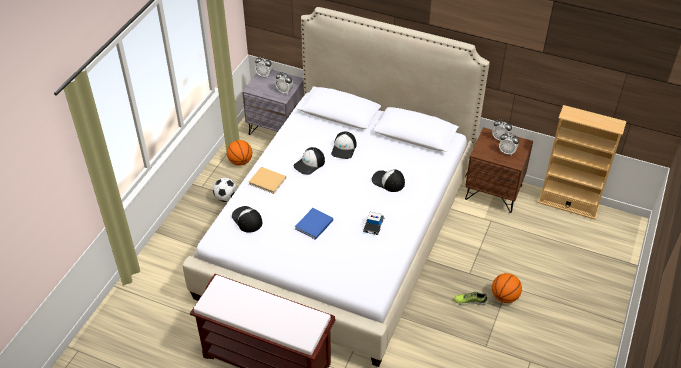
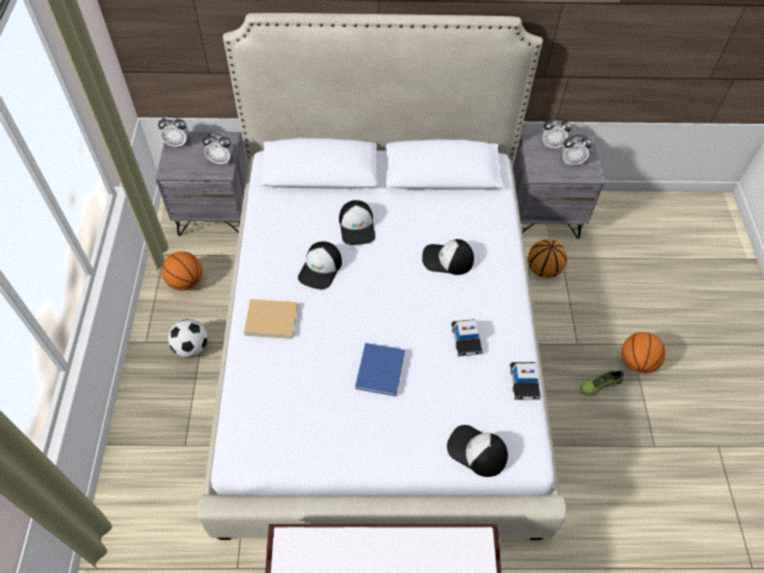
camera: 25 degrees left, 10 degrees up
cap [232,206,262,233] -> cap moved to [447,425,508,477]
brown nightstand [465,127,533,213] -> grey nightstand [513,135,604,239]
beige bookcase [538,105,626,220] -> none
none -> toy car [509,362,541,400]
none -> basketball [528,239,567,278]

